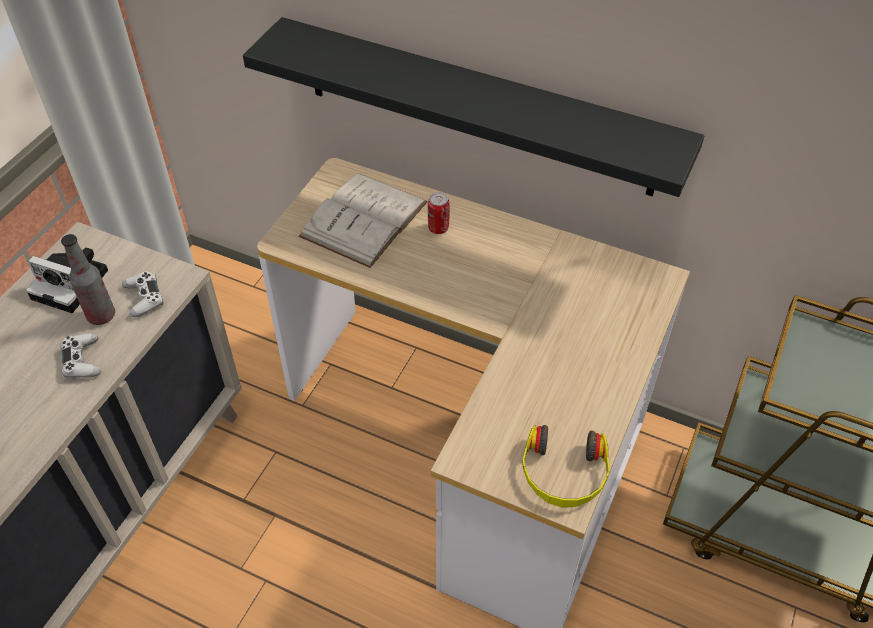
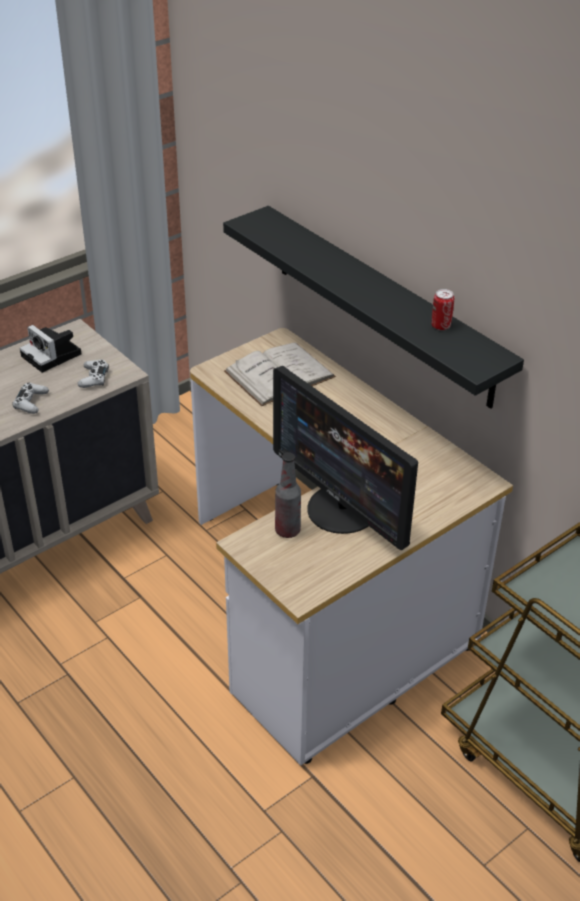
camera: 25 degrees right, 10 degrees down
bottle [61,234,115,325] -> bottle moved to [275,452,301,538]
can [428,192,450,234] -> can moved to [431,289,454,330]
headphones [522,425,610,508] -> none
none -> monitor [273,366,418,550]

